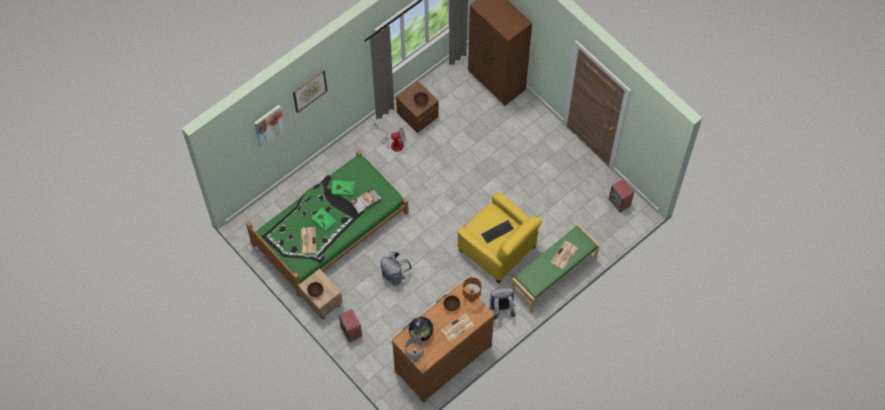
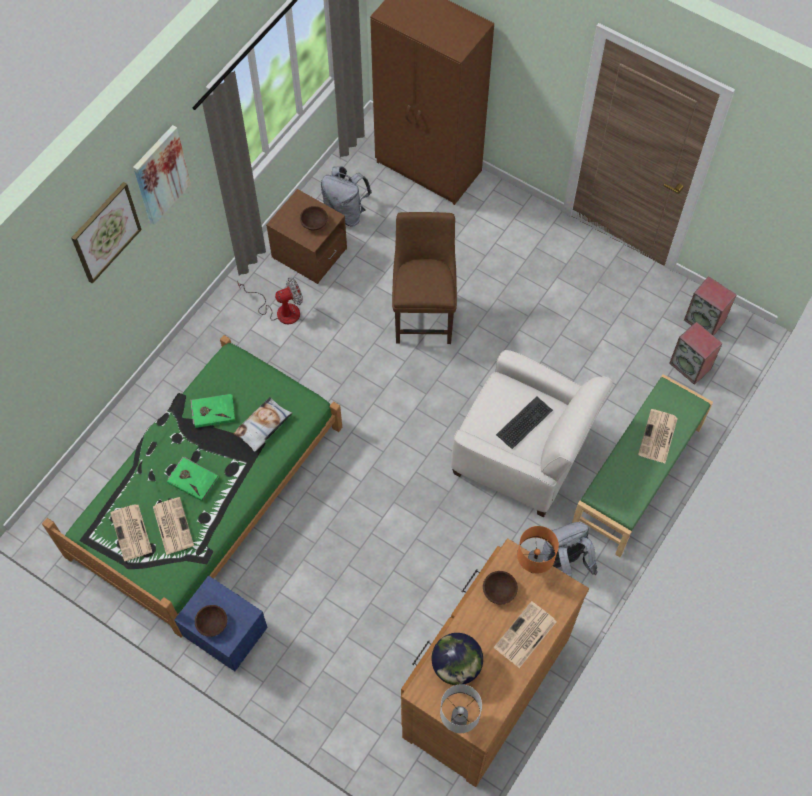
camera: 15 degrees left, 0 degrees up
picture [254,105,285,148] -> picture moved to [133,125,191,225]
beige nightstand [298,269,343,319] -> blue nightstand [174,575,268,671]
speaker [339,309,362,342] -> speaker moved to [669,322,723,385]
grey backpack [380,251,412,286] -> grey backpack moved to [321,166,372,227]
yellow armchair [458,192,542,284] -> white armchair [451,350,613,517]
none -> newspaper [110,504,152,561]
none -> brown chair [392,212,457,344]

